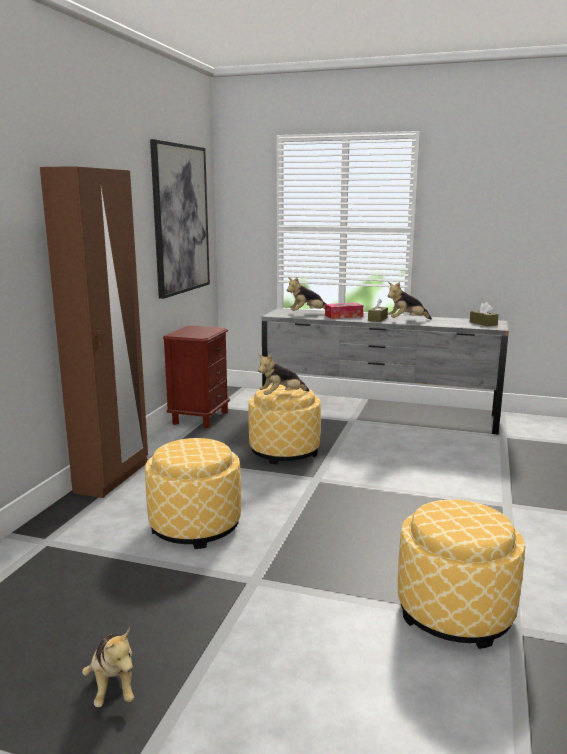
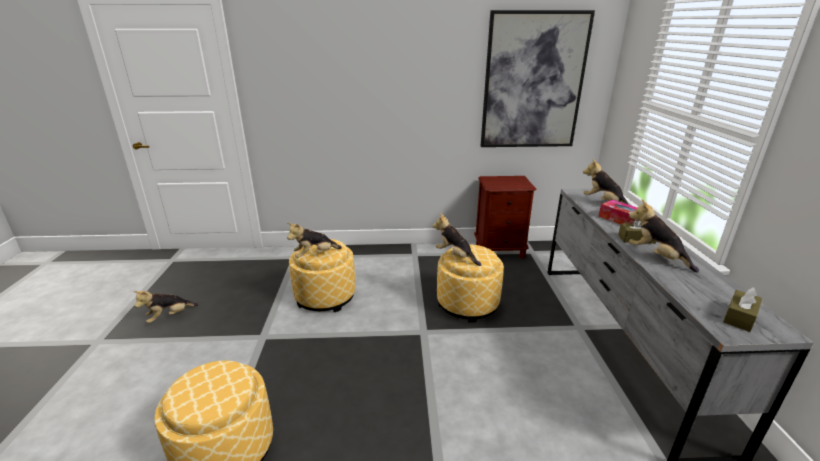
camera: 70 degrees right, 10 degrees up
brown wardrobe [40,166,148,498] -> none
none -> plush toy [287,223,342,258]

